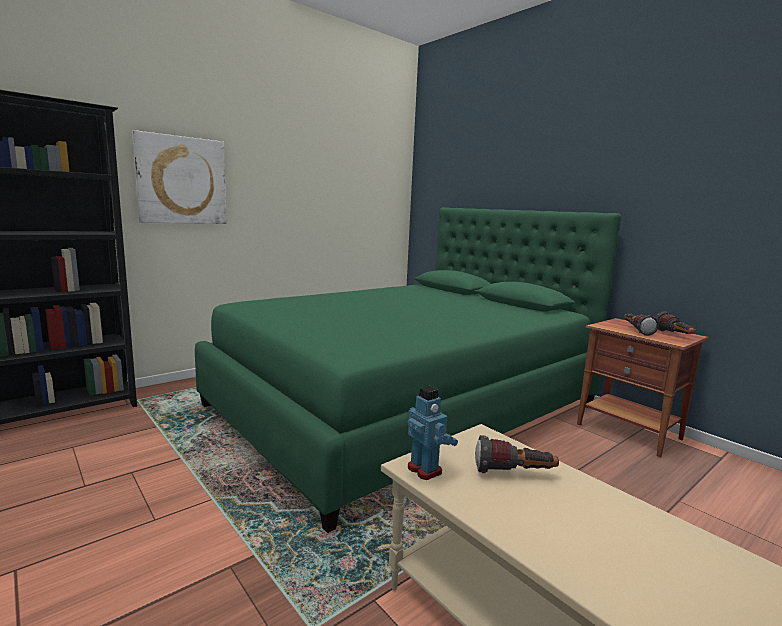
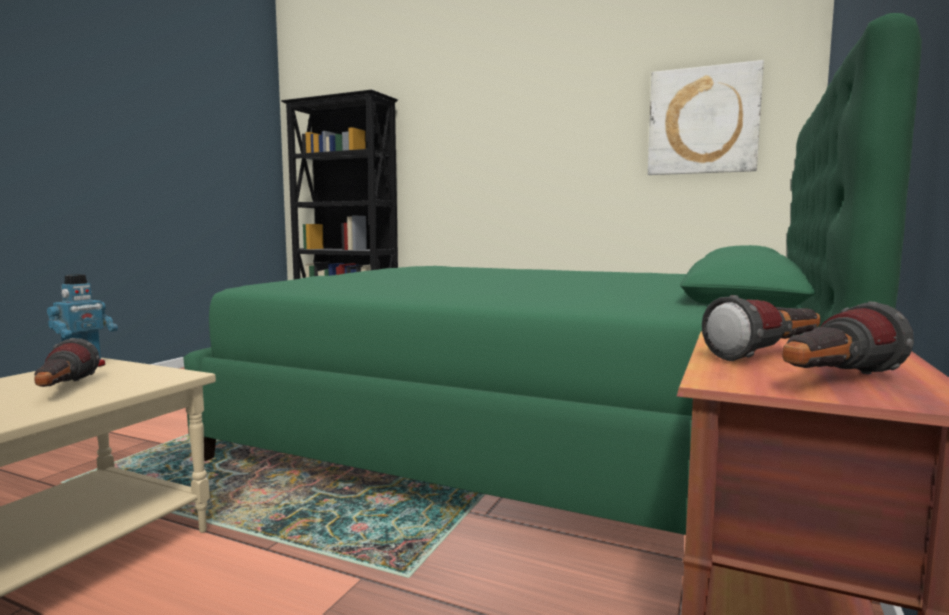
camera: 65 degrees right, 5 degrees down
picture [132,130,227,224] -> picture moved to [648,60,764,175]

